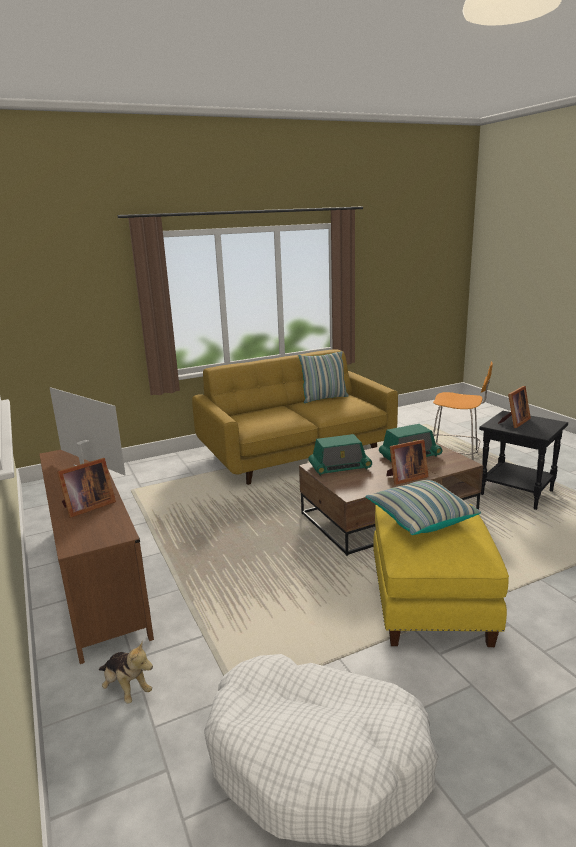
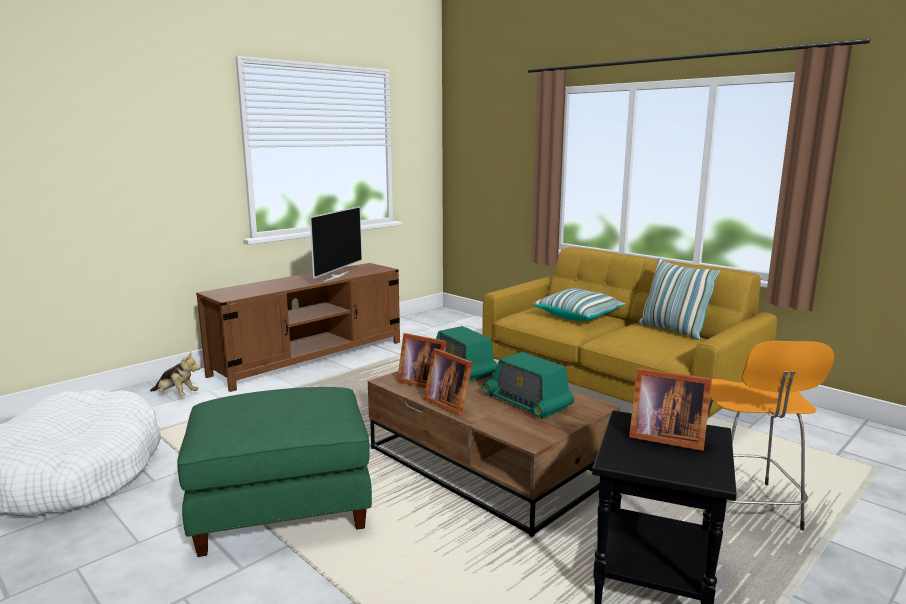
camera: 70 degrees right, 5 degrees down
picture frame [57,458,116,518] -> picture frame moved to [397,333,447,388]
plush toy [99,641,153,704] -> plush toy turned 90 degrees counterclockwise [150,352,200,396]
pillow [366,480,481,535] -> pillow moved to [533,288,626,321]
yellow ottoman [373,504,509,647] -> green ottoman [177,387,372,557]

